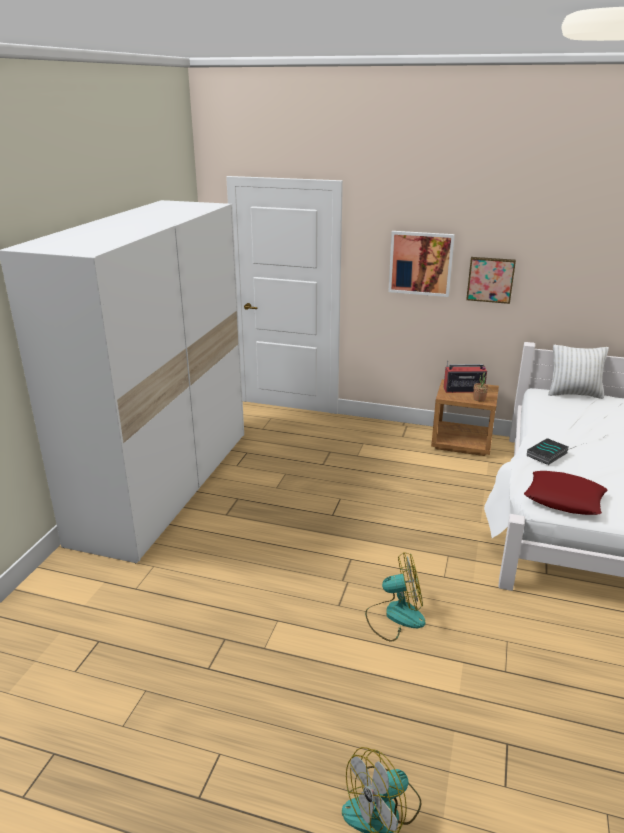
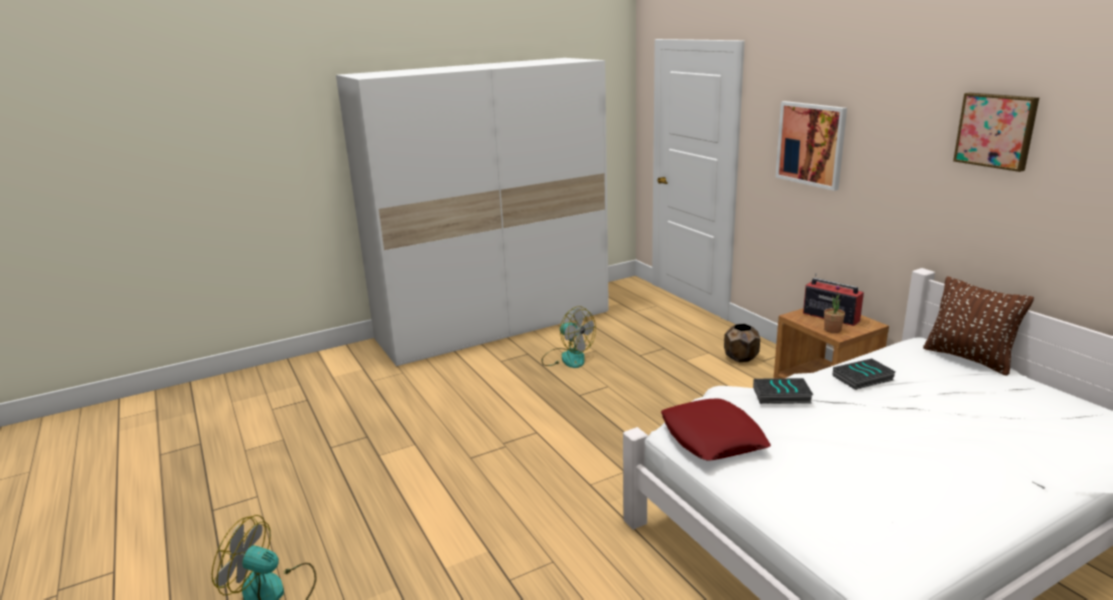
camera: 45 degrees right, 5 degrees down
fan [365,552,426,641] -> fan moved to [542,306,596,368]
picture [466,257,516,304] -> picture moved to [953,92,1039,172]
white pillow [548,345,609,399] -> brown pillow [923,276,1034,376]
none -> brown planter [724,324,760,362]
none -> book [833,358,896,390]

